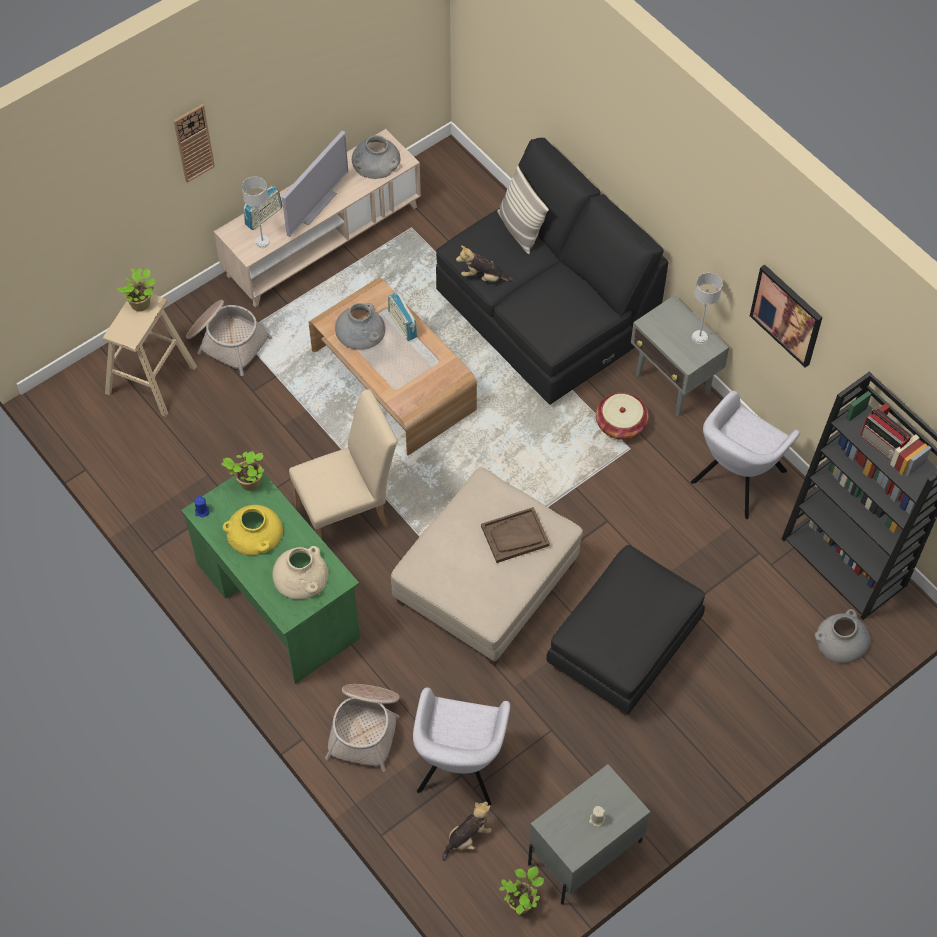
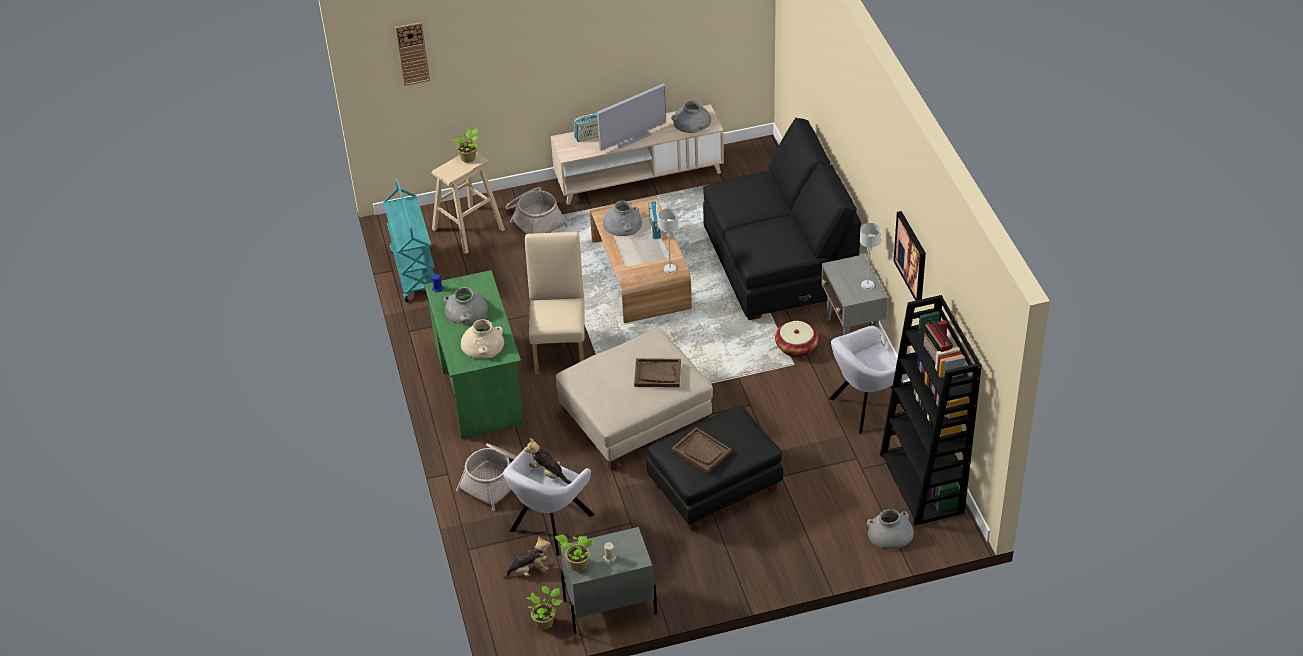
camera: 25 degrees right, 15 degrees down
wall clock [173,104,215,183] -> wall clock moved to [395,22,430,86]
potted plant [221,451,264,491] -> potted plant moved to [555,535,594,571]
yellow vase [223,505,283,556] -> grey vase [444,287,488,324]
grey table lamp [242,177,270,248] -> grey table lamp moved to [658,208,678,274]
beige chair [289,389,398,539] -> beige chair turned 90 degrees counterclockwise [525,232,585,374]
plush toy [456,246,514,282] -> plush toy moved to [524,438,571,484]
pillow [497,166,549,254] -> none
none -> turquoise cart [383,179,435,302]
none -> brown tray [672,427,732,474]

